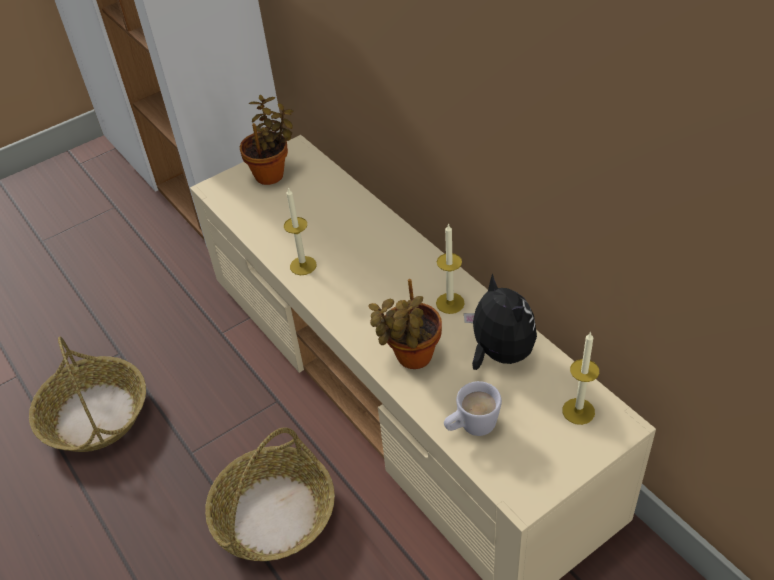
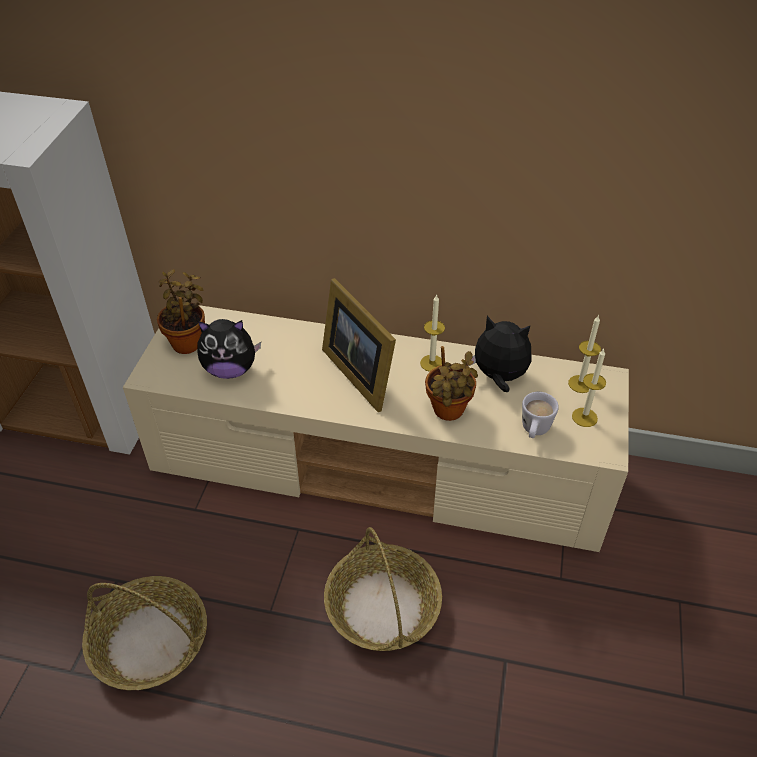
camera: 45 degrees left, 0 degrees up
candle [284,187,316,275] -> candle moved to [572,349,606,427]
none -> plush toy [198,319,261,379]
none -> picture frame [322,278,396,412]

